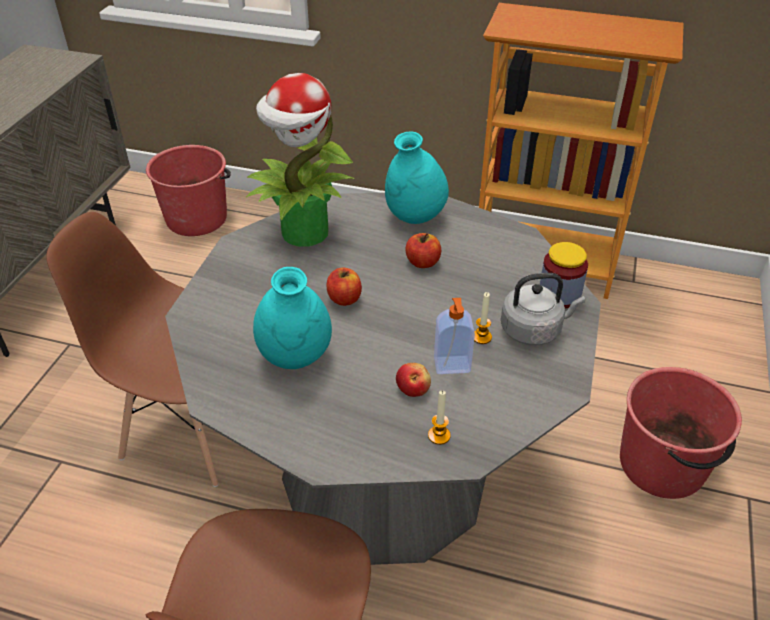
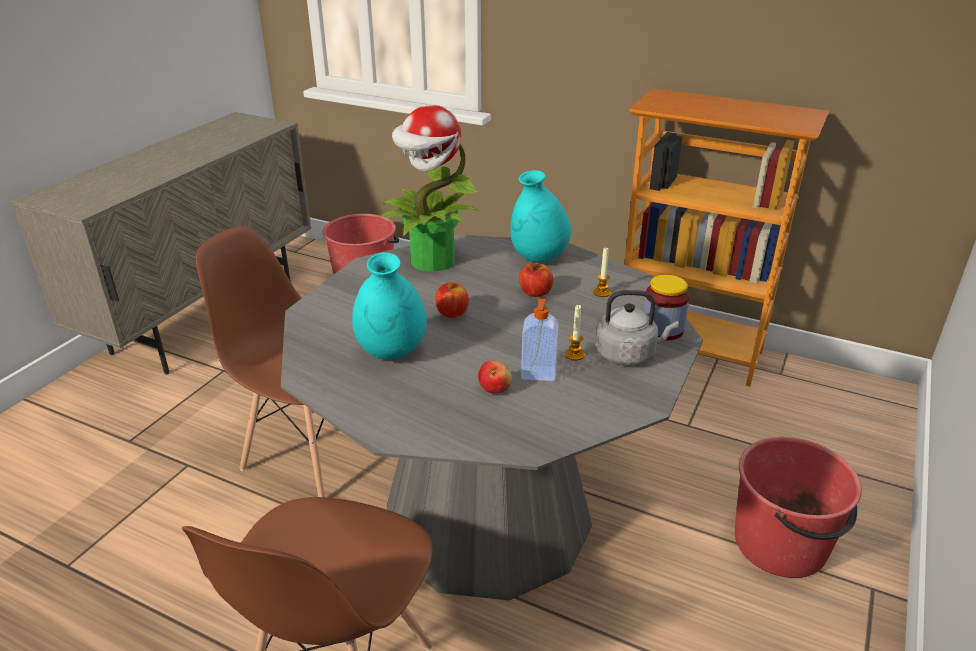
camera: 10 degrees right, 10 degrees down
candle [428,391,451,445] -> candle moved to [593,248,611,297]

